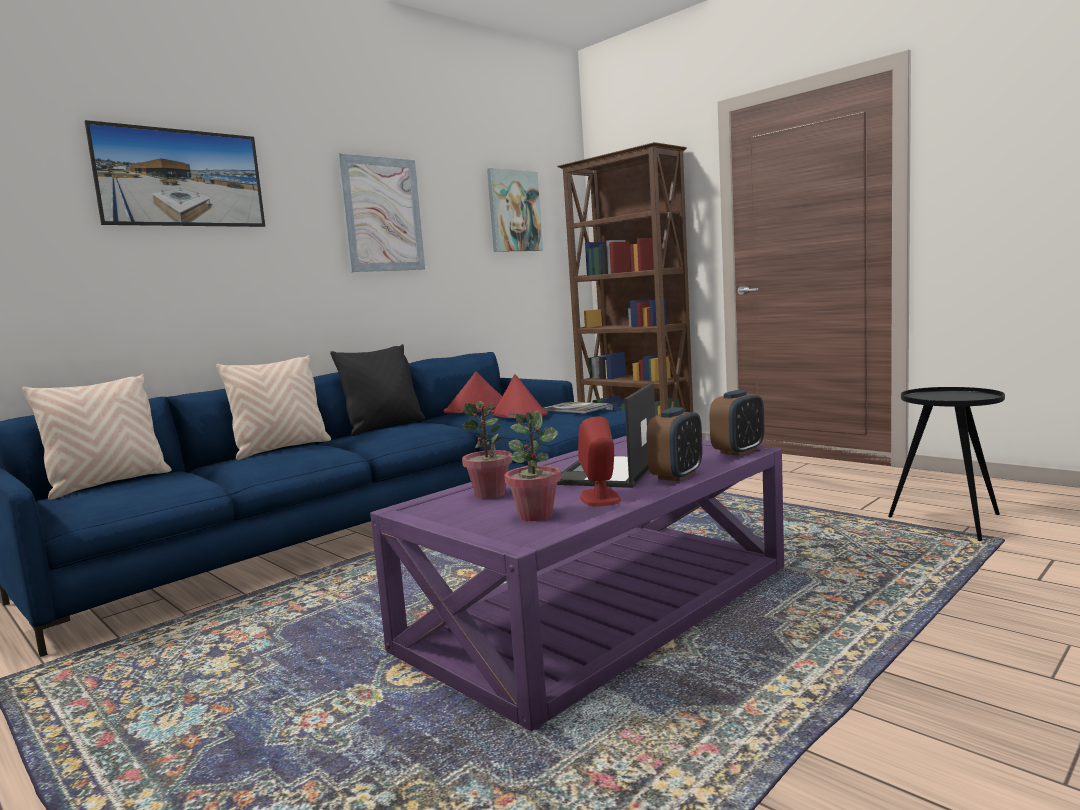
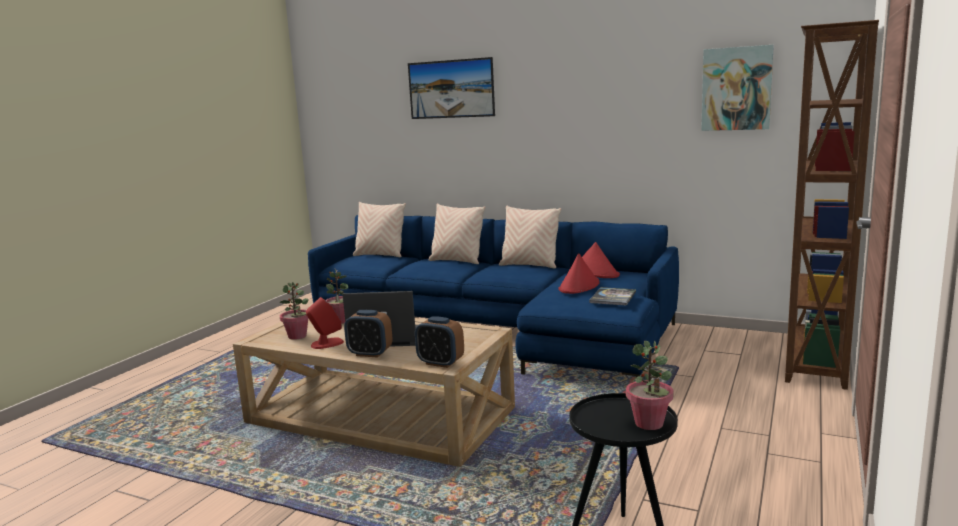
camera: 70 degrees right, 5 degrees up
black pillow [330,344,426,436] -> beige pillow [499,206,561,268]
picture [337,154,425,272] -> none
purple coffee table [370,436,784,731] -> beige coffee table [233,318,515,467]
none -> potted plant [626,341,673,430]

